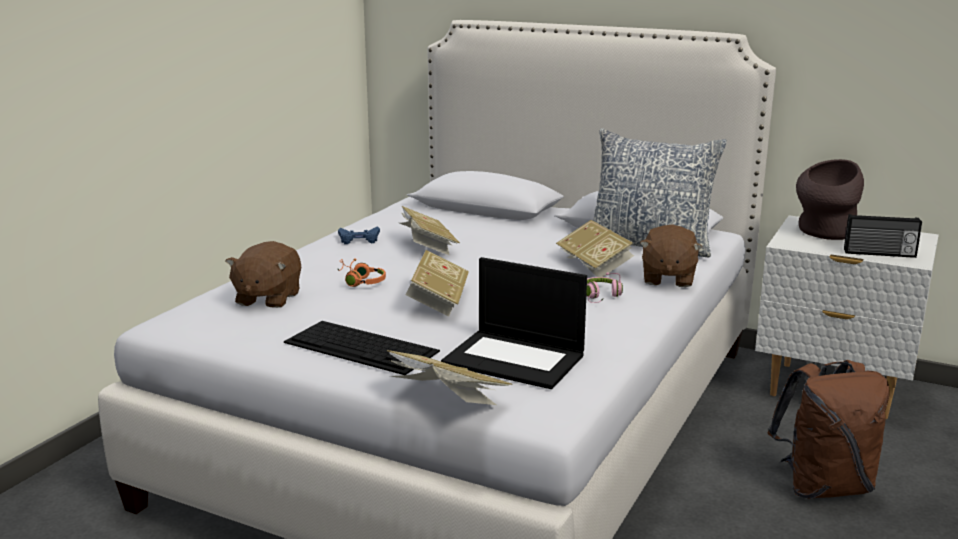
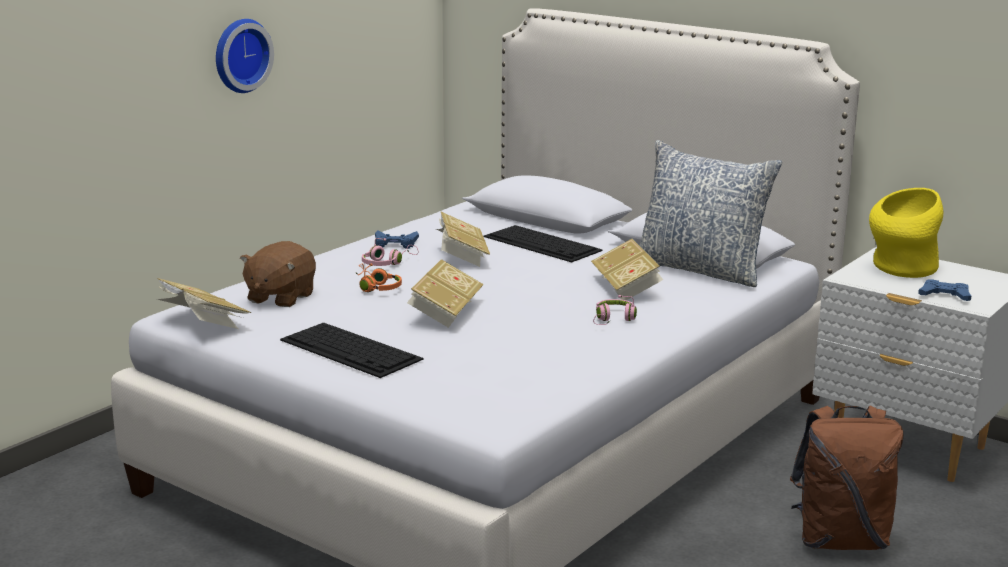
camera: 10 degrees right, 0 degrees up
book [387,350,512,405] -> book moved to [157,278,251,329]
laptop [441,257,587,389] -> none
brown plush toy [640,224,702,287] -> none
brown vase [796,159,864,240] -> yellow vase [869,188,944,278]
radio [844,214,922,258] -> blue game controller [918,279,971,301]
none -> wall clock [216,19,274,93]
none -> pink headphones [362,238,419,266]
none -> keyboard [484,225,603,262]

